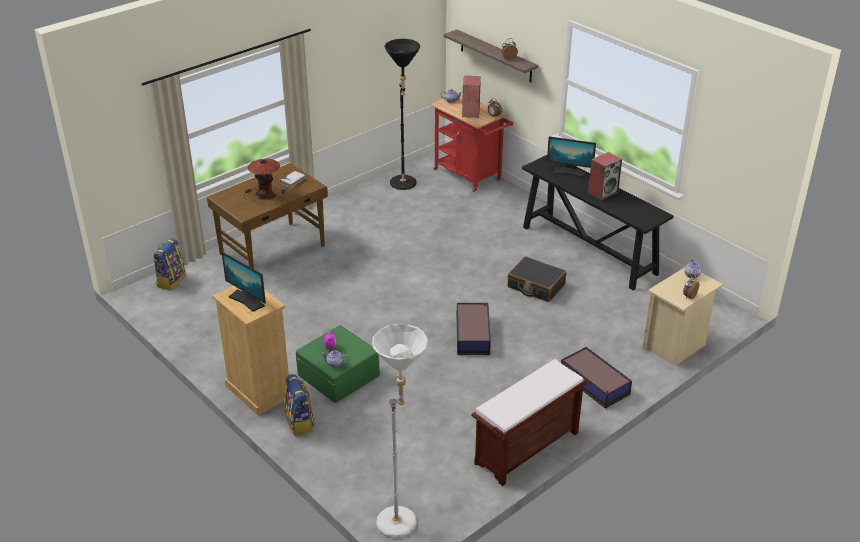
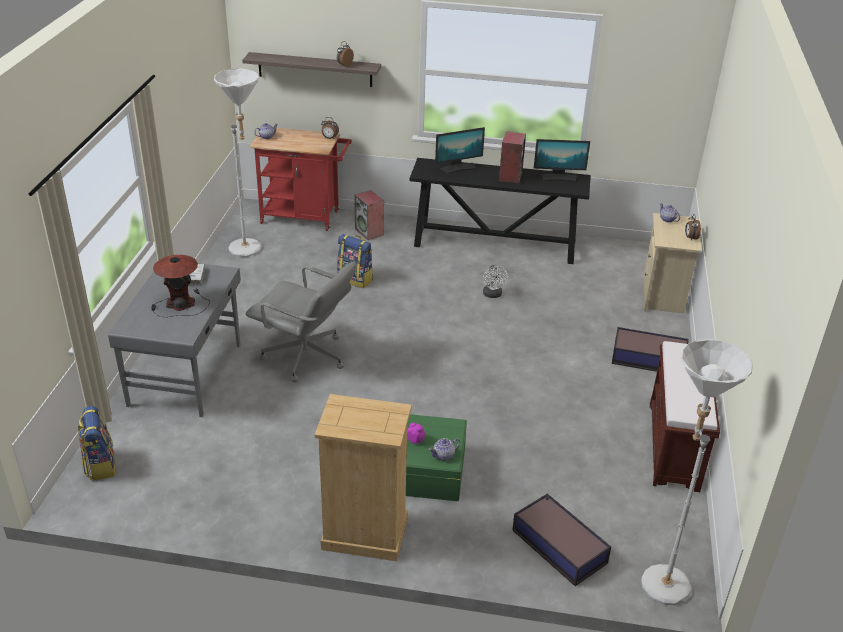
camera: 40 degrees left, 0 degrees up
brown desk [207,163,328,269] -> grey desk [108,263,241,417]
monitor [222,252,266,312] -> monitor moved to [534,139,590,182]
backpack [284,374,315,436] -> backpack moved to [337,234,373,288]
black floor lamp [384,39,420,190] -> white floor lamp [214,68,261,257]
storage box [457,303,491,355] -> storage box moved to [512,494,611,586]
speaker [462,76,481,118] -> speaker moved to [354,190,384,240]
black suitcase [508,256,566,302] -> white fan [483,265,509,298]
none -> grey office chair [246,261,356,382]

